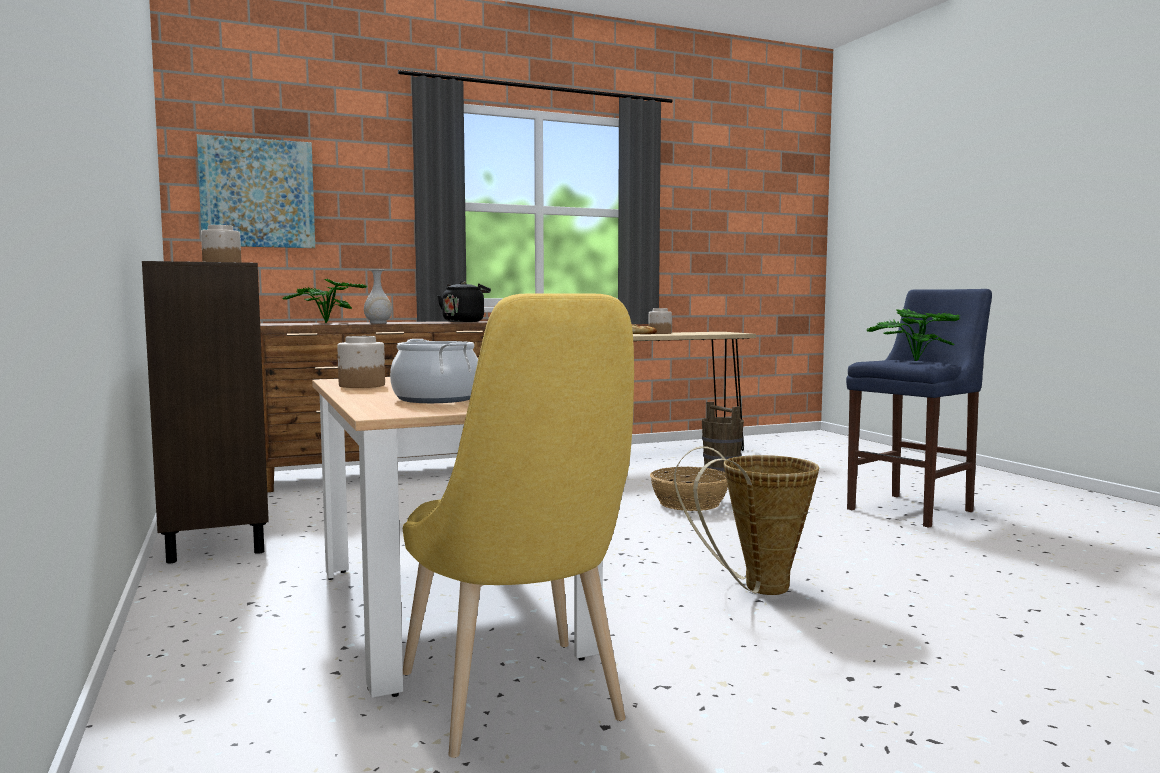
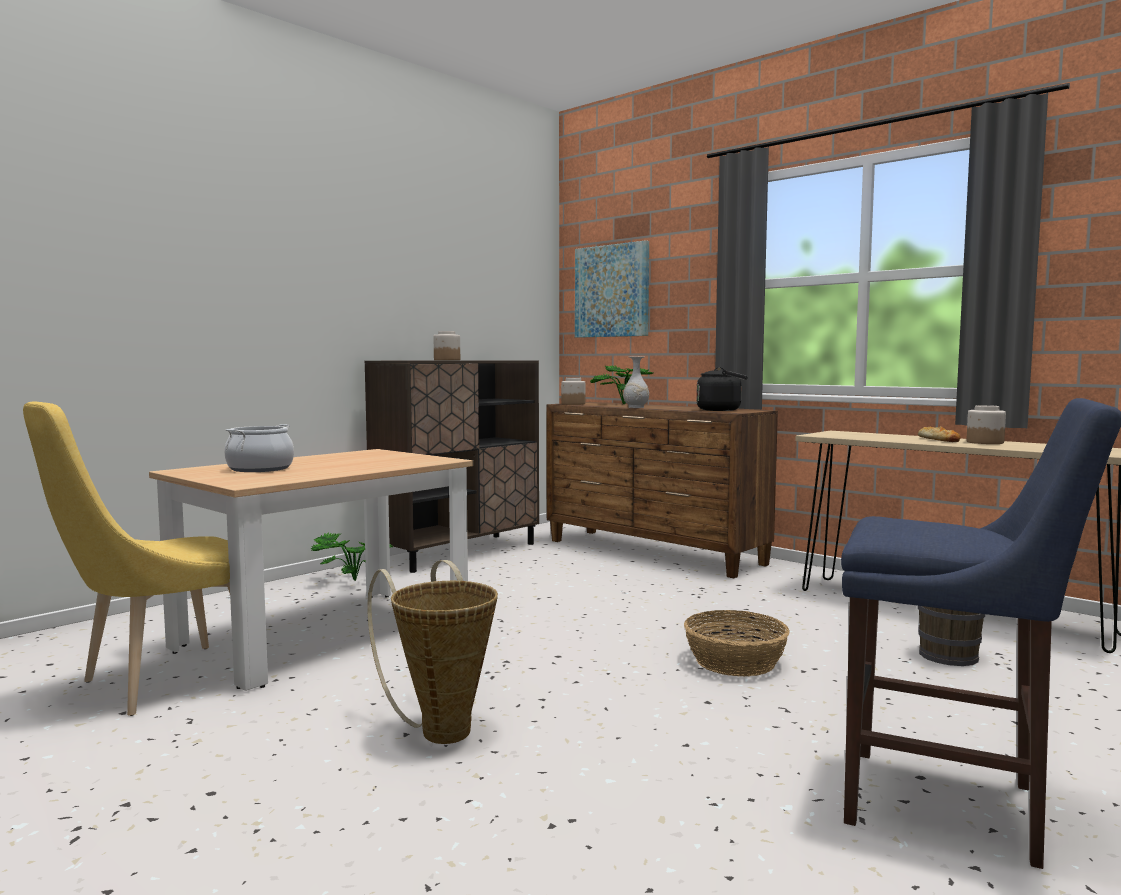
camera: 65 degrees right, 0 degrees up
jar [337,336,385,388] -> jar moved to [561,378,585,405]
potted plant [867,308,960,361] -> potted plant moved to [310,533,393,581]

